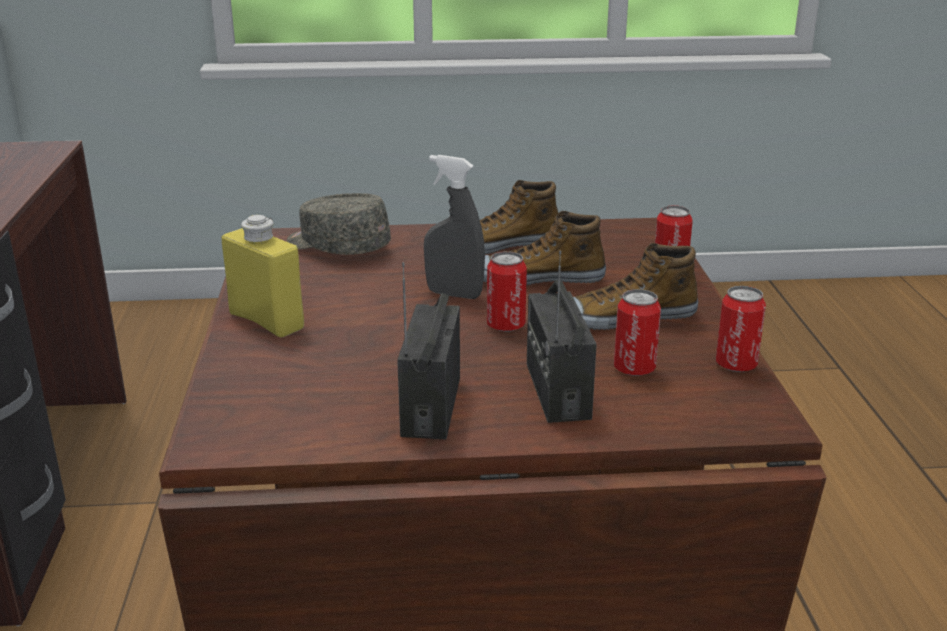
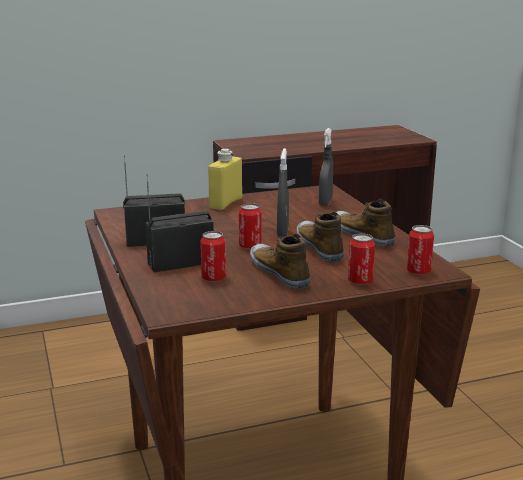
camera: 75 degrees right, 5 degrees down
grey cap [287,193,391,255] -> grey spray bottle [319,128,333,206]
can [716,286,766,372] -> can moved to [407,225,434,275]

